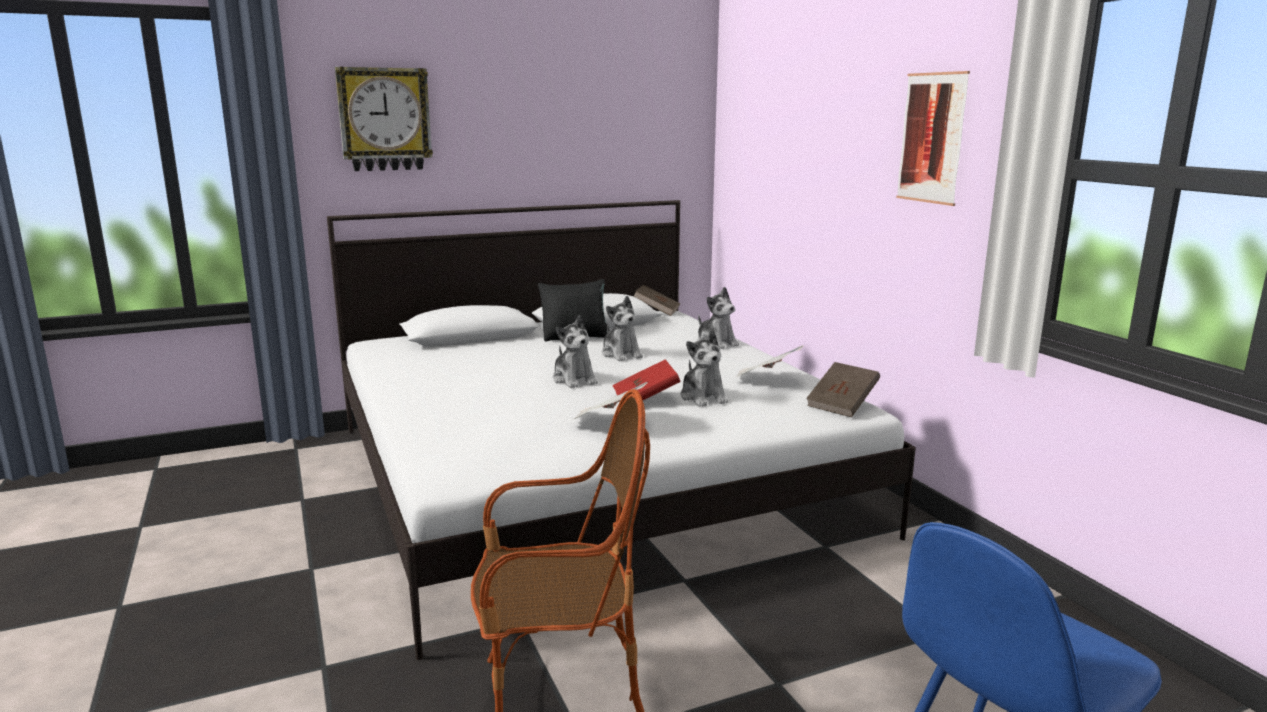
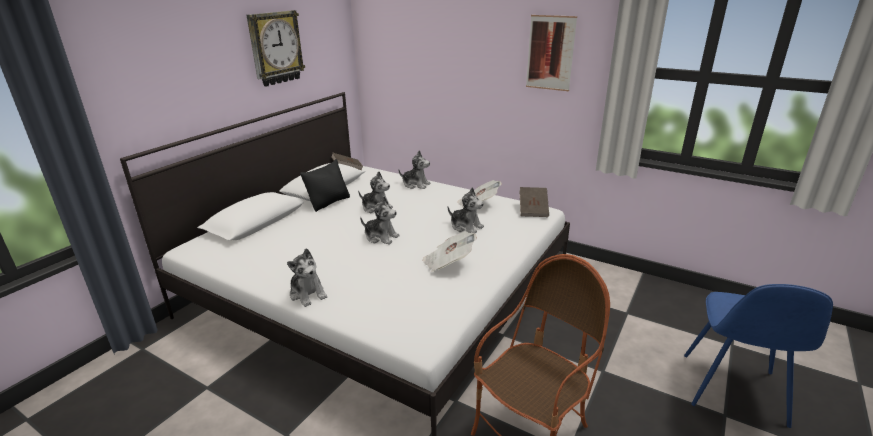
camera: 35 degrees left, 10 degrees up
wall clock [335,67,433,171] -> wall clock moved to [247,10,305,87]
red book [612,359,681,400] -> none
none -> plush toy [287,248,327,307]

